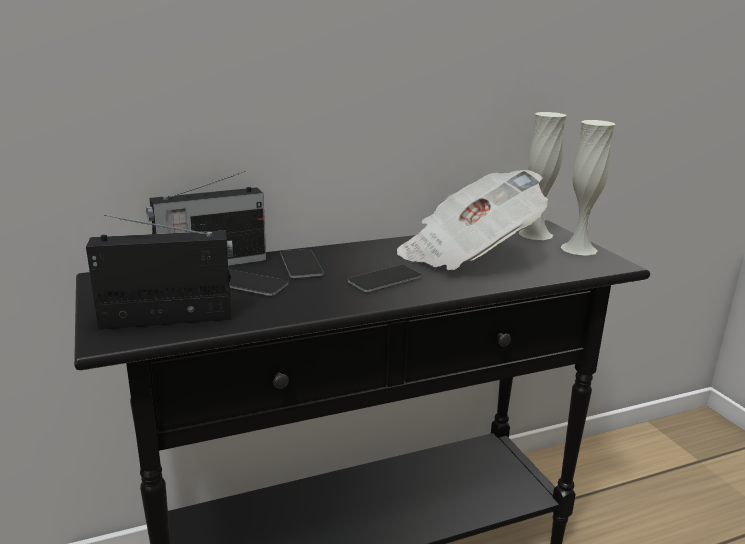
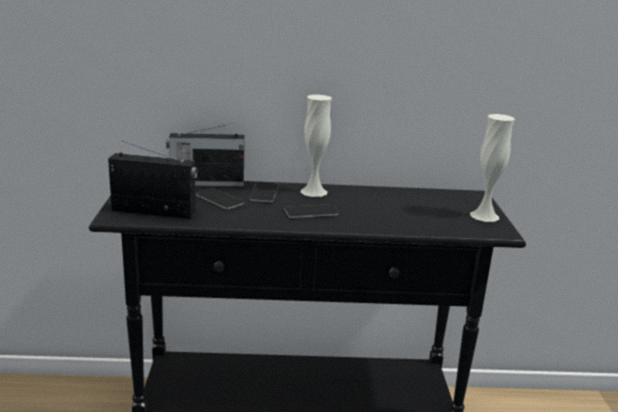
camera: 20 degrees right, 0 degrees up
newspaper [397,170,548,270] -> none
white vase [518,112,567,240] -> white vase moved to [300,95,332,197]

